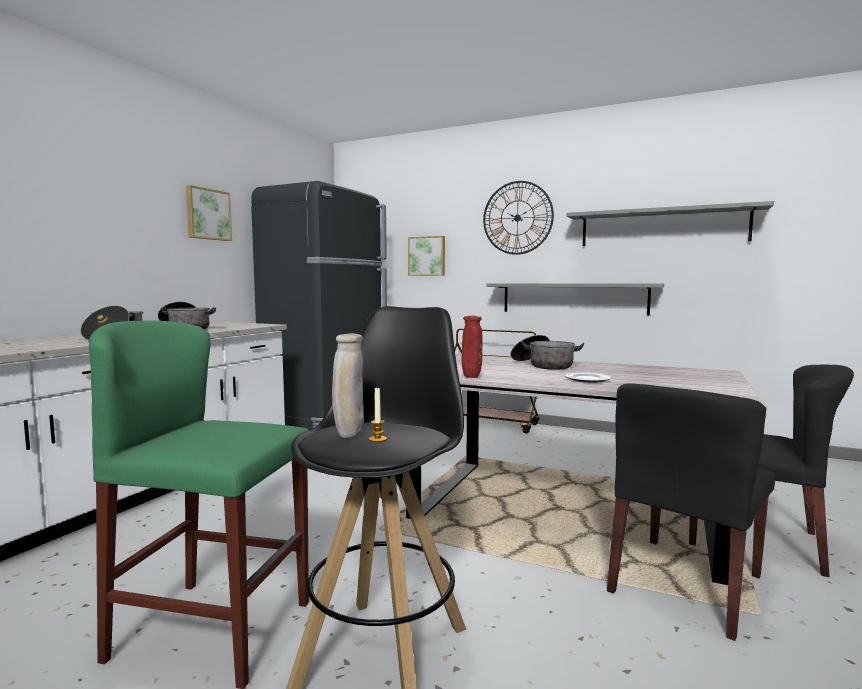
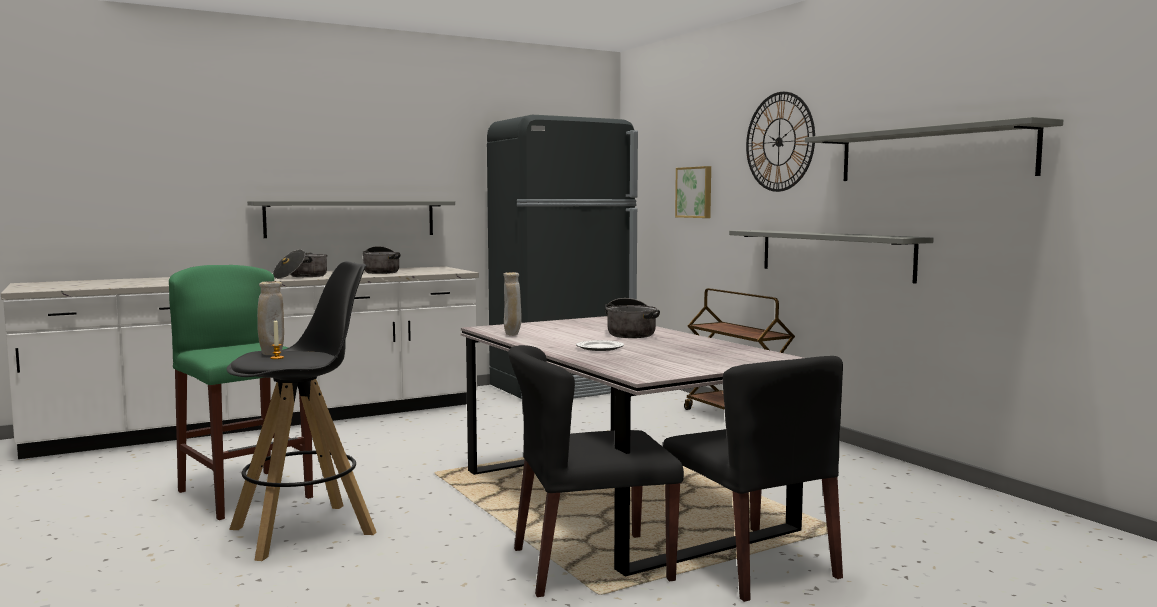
camera: 35 degrees right, 0 degrees up
picture [186,185,232,241] -> none
red vase [462,316,482,378] -> beige vase [504,272,522,336]
none -> grey shelf [247,201,455,238]

